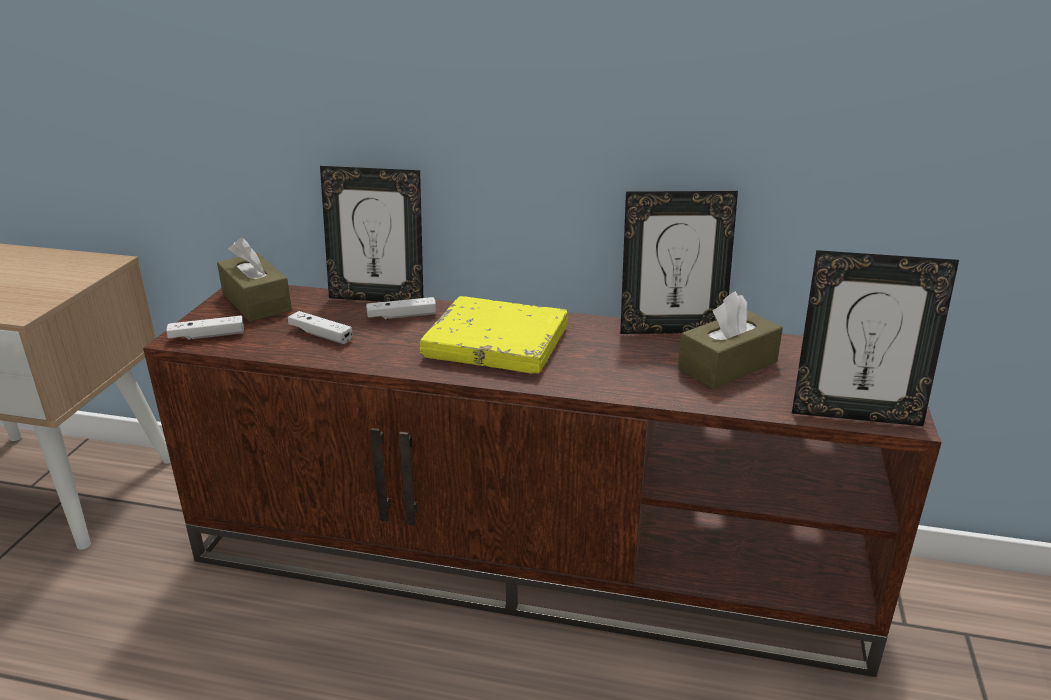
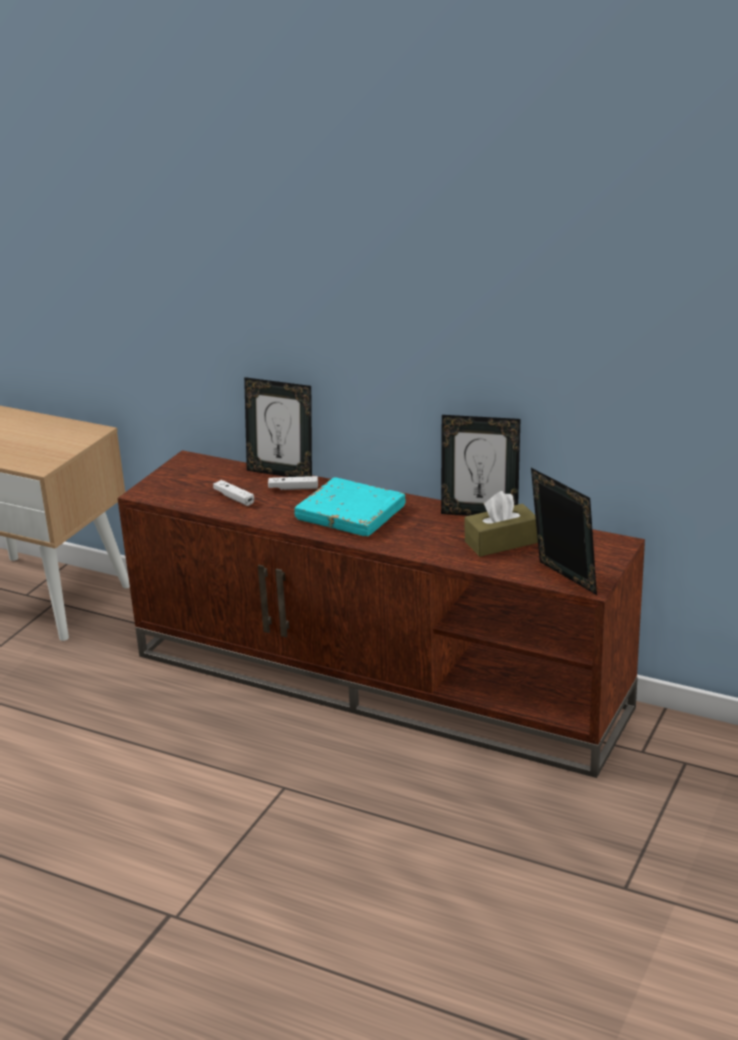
camera: 15 degrees right, 0 degrees up
white game controller [166,316,244,340] -> none
brown tissue box [217,237,292,322] -> none
yellow book [420,296,568,374] -> turquoise book [294,477,406,537]
picture frame [792,250,959,426] -> picture frame turned 150 degrees counterclockwise [531,468,597,595]

